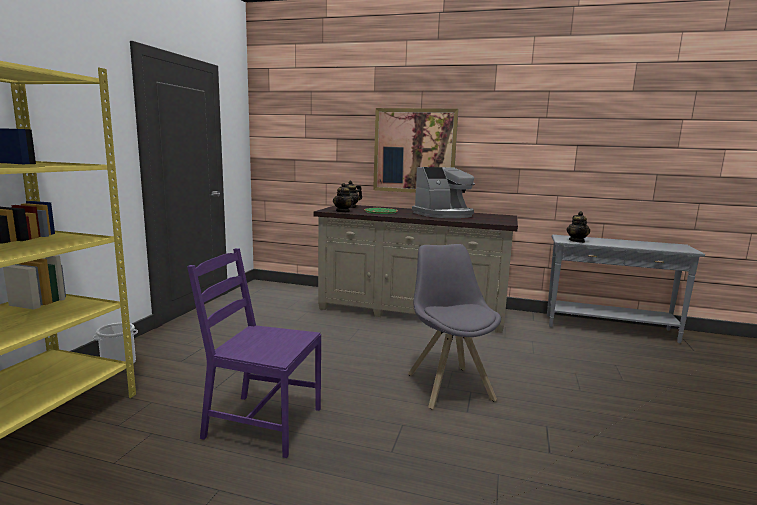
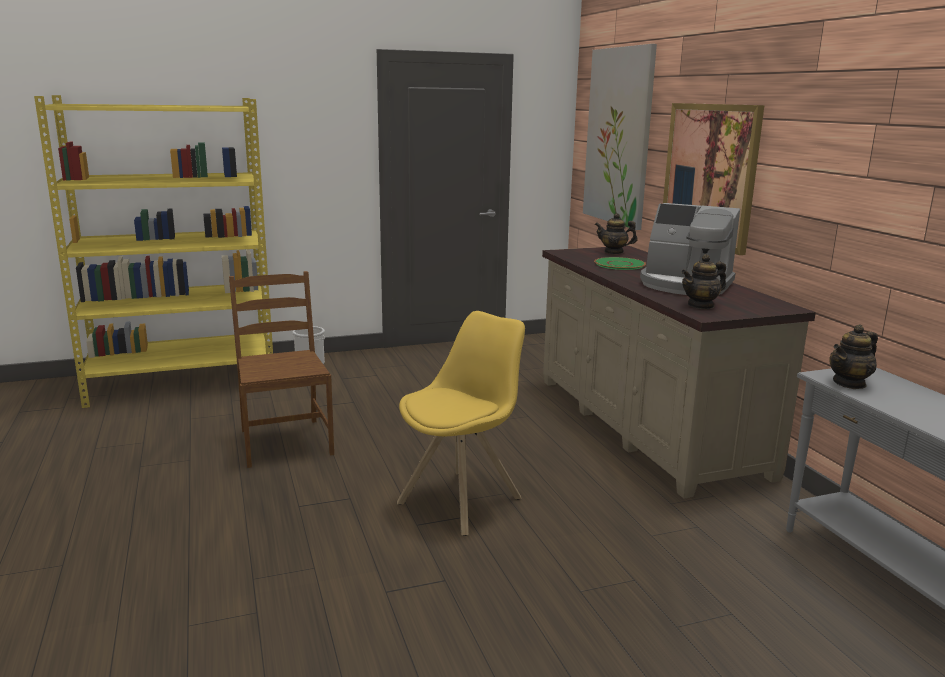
camera: 55 degrees right, 5 degrees up
purple chair [187,248,321,458] -> brown chair [229,271,334,468]
teapot [333,183,354,213] -> teapot moved to [681,254,726,309]
grey chair [408,244,501,409] -> yellow chair [397,311,525,536]
none -> picture [583,44,657,230]

